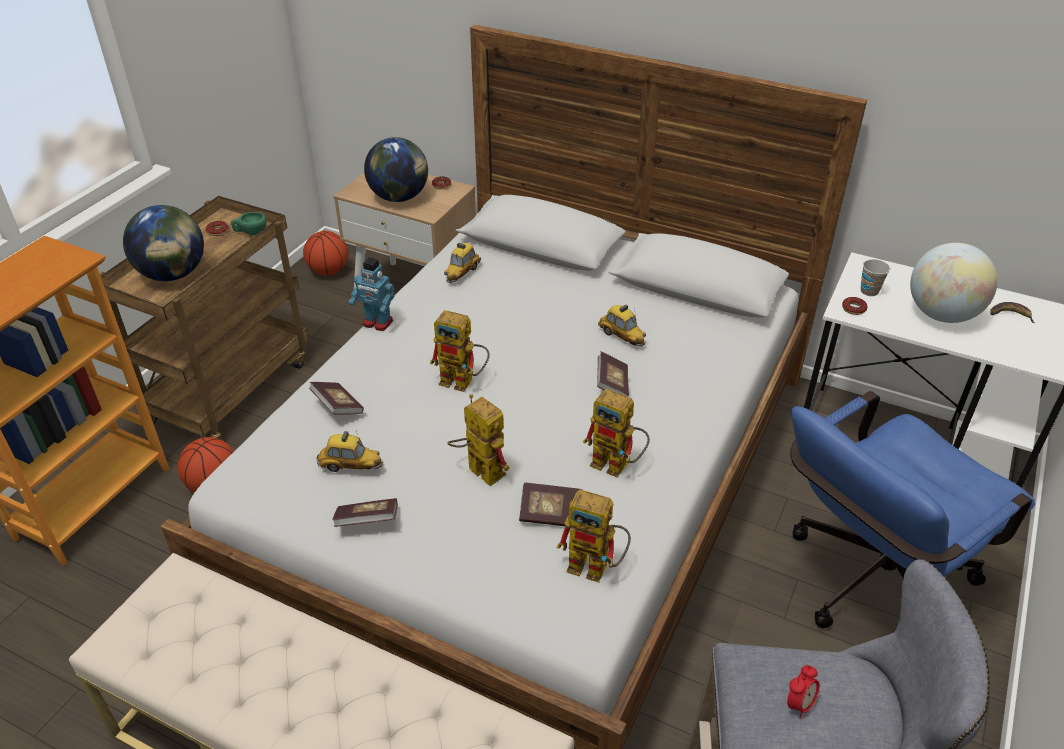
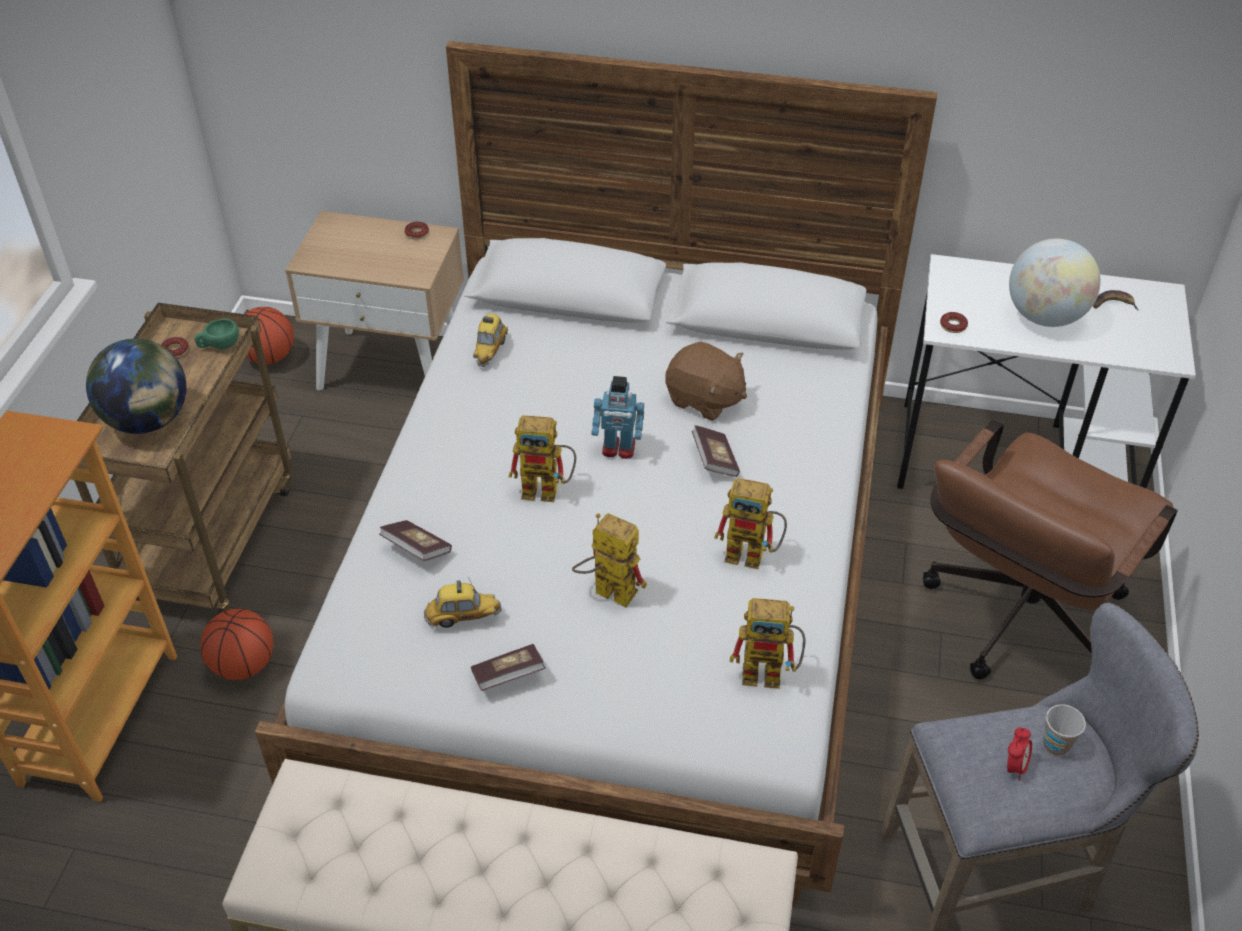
camera: 15 degrees left, 5 degrees up
toy robot [349,257,394,331] -> toy robot moved to [591,376,644,459]
globe [364,137,428,202] -> none
book [519,482,583,526] -> none
toy car [598,304,646,347] -> brown plush toy [665,341,747,421]
blue office chair [790,391,1035,628] -> brown office chair [923,419,1178,680]
cup [861,259,890,296] -> cup moved to [1043,704,1086,756]

